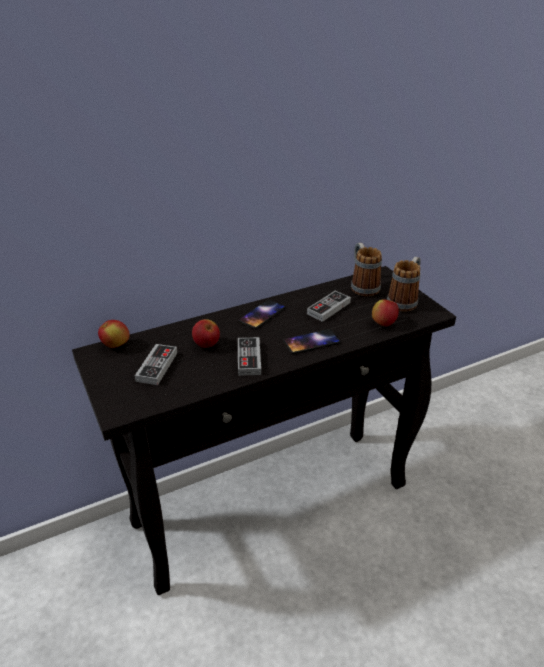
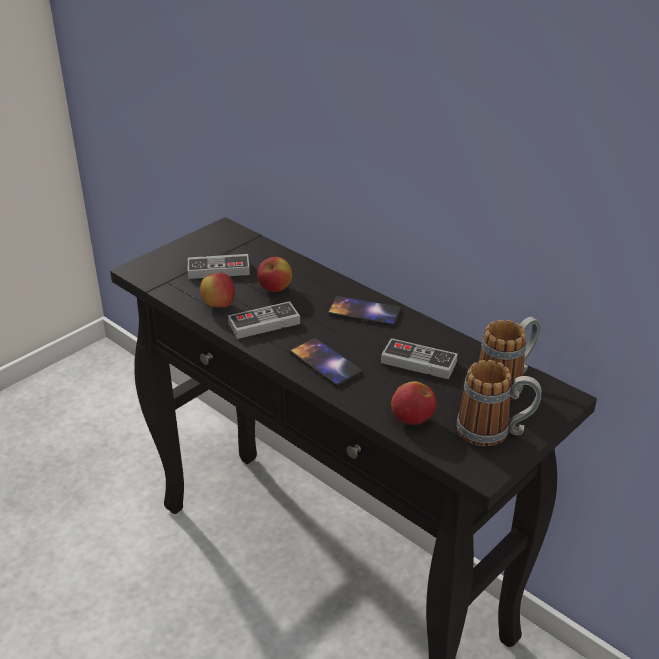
camera: 70 degrees right, 0 degrees up
apple [98,320,130,348] -> apple moved to [200,273,235,308]

